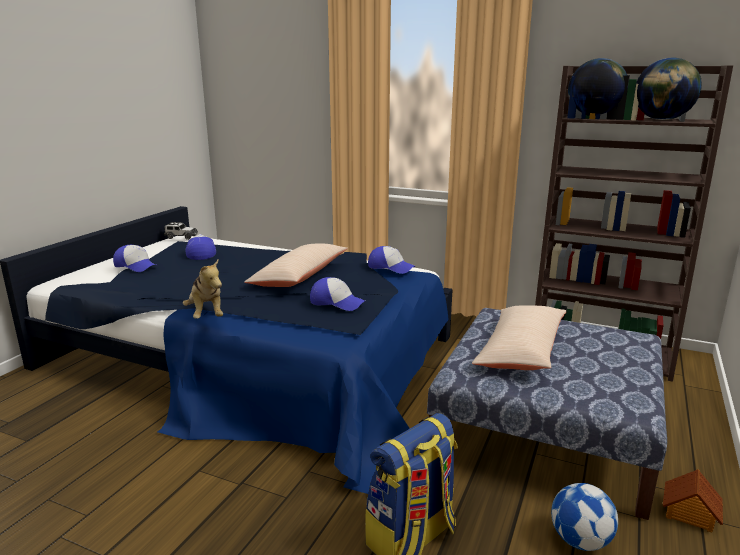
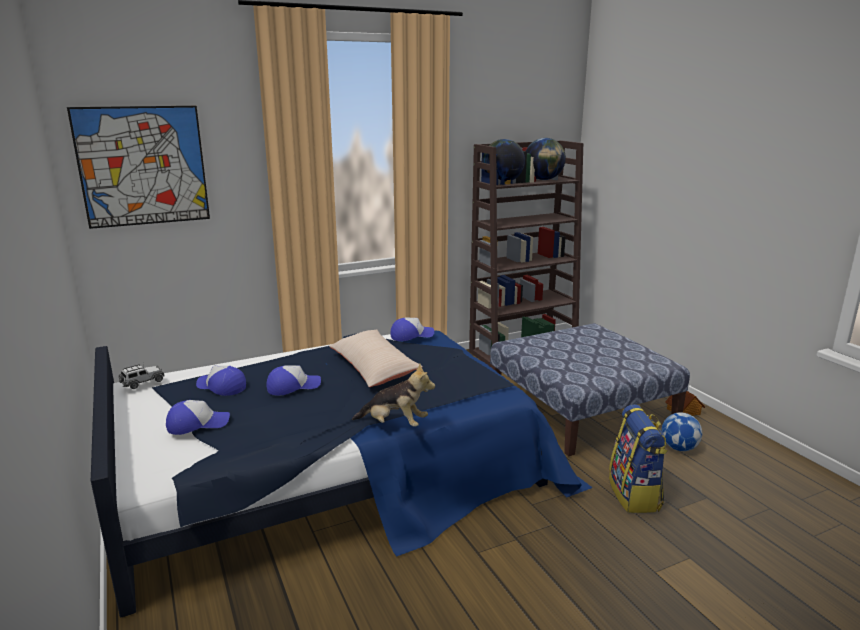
camera: 50 degrees left, 0 degrees up
cap [310,277,365,311] -> cap moved to [266,365,321,396]
beige pillow [472,306,567,370] -> none
none -> picture [67,106,210,229]

